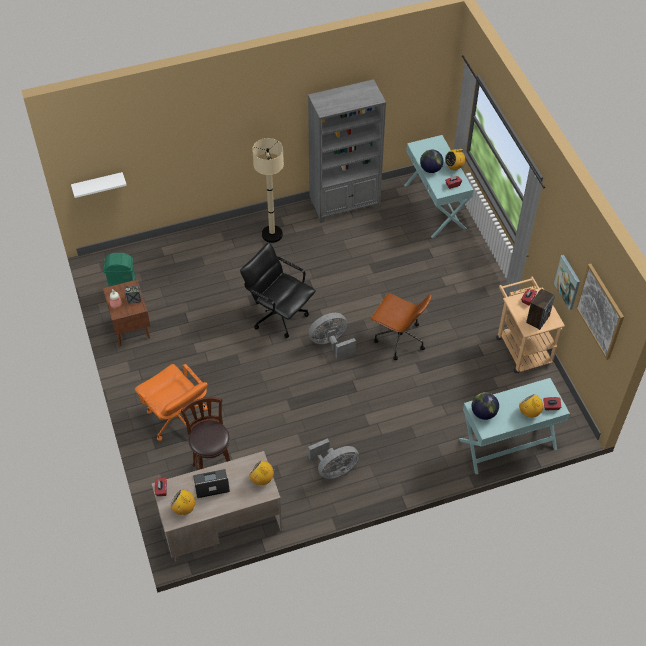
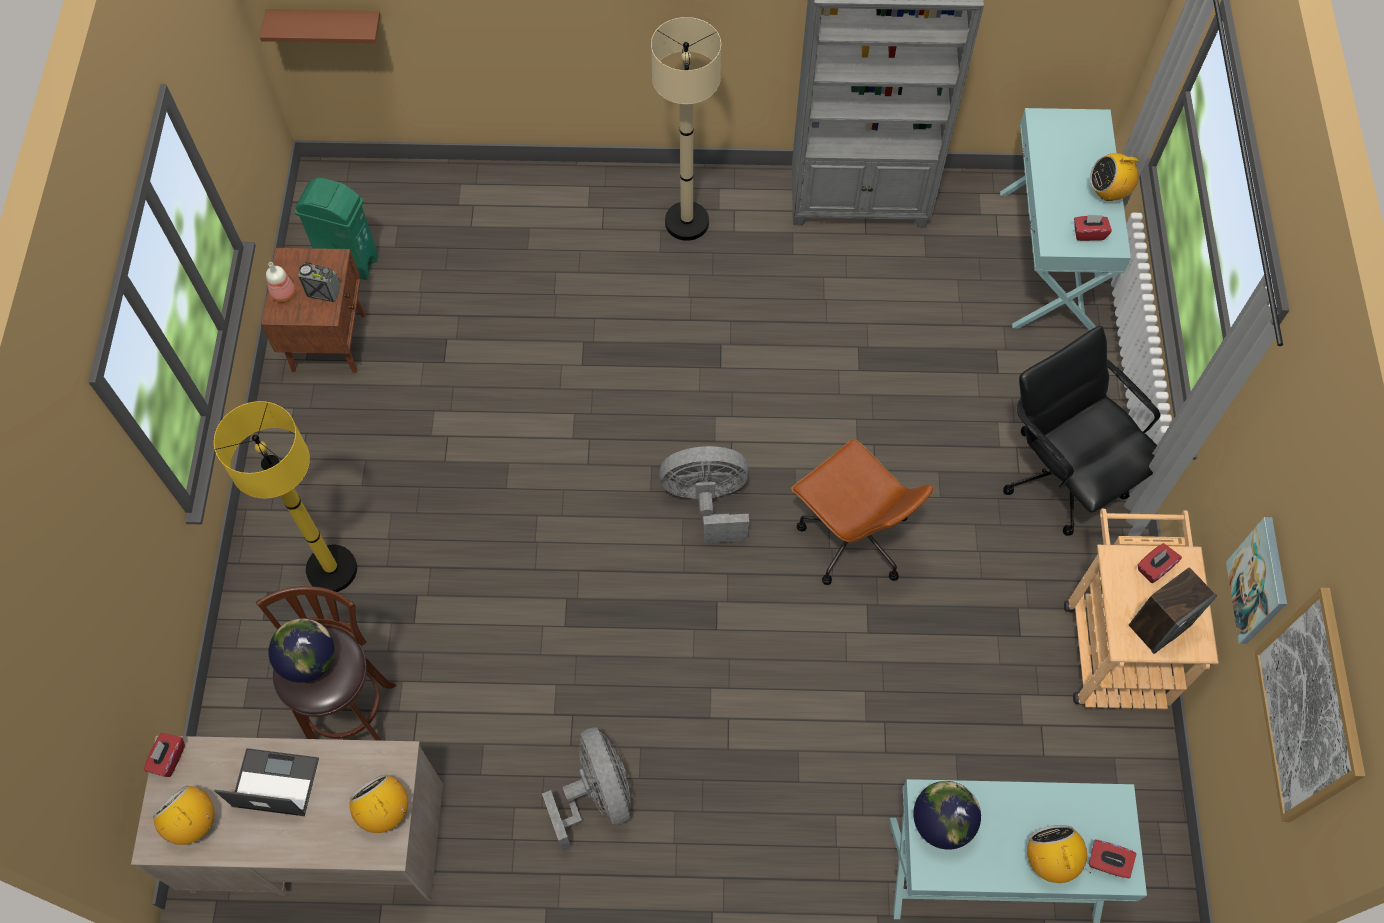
camera: 20 degrees right, 10 degrees up
white shelf [71,172,127,198] -> brown shelf [260,9,380,43]
orange office chair [135,364,208,441] -> yellow floor lamp [214,401,357,592]
black office chair [240,242,316,338] -> black office chair moved to [1003,326,1160,536]
grey fan [308,438,359,479] -> grey fan turned 105 degrees counterclockwise [542,727,631,851]
globe [420,150,443,173] -> globe moved to [268,618,334,683]

